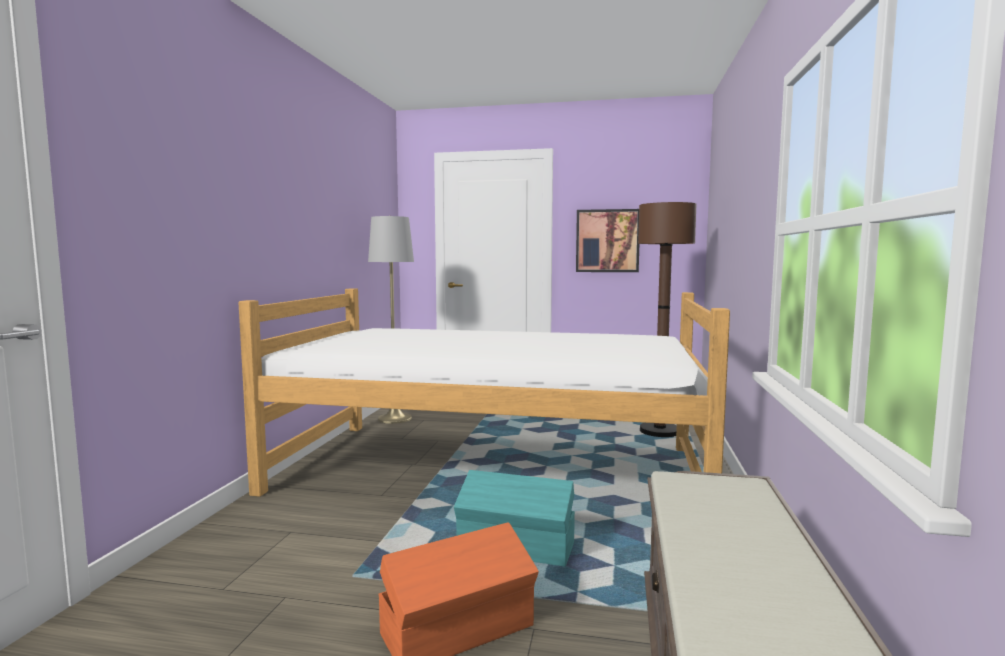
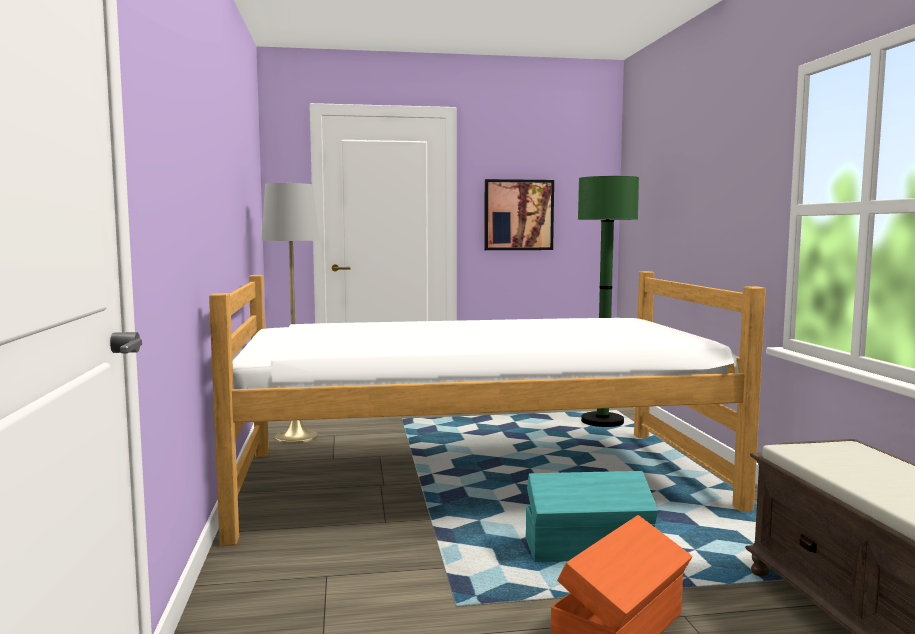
camera: 20 degrees left, 0 degrees up
brown floor lamp [638,202,696,437] -> green floor lamp [578,176,639,427]

